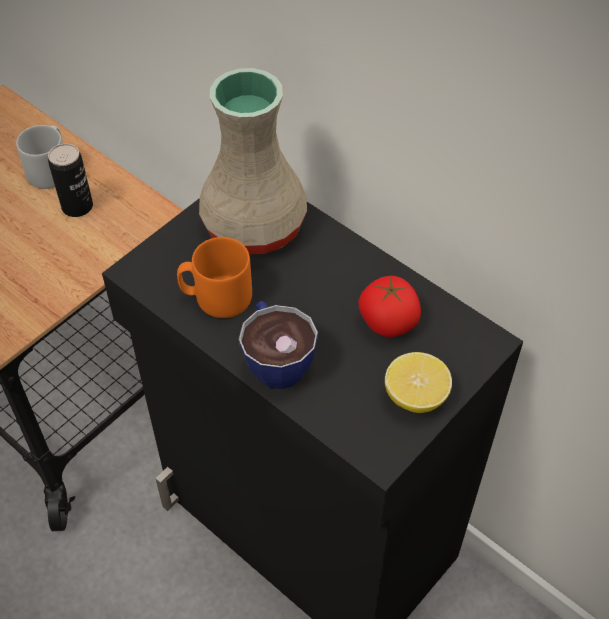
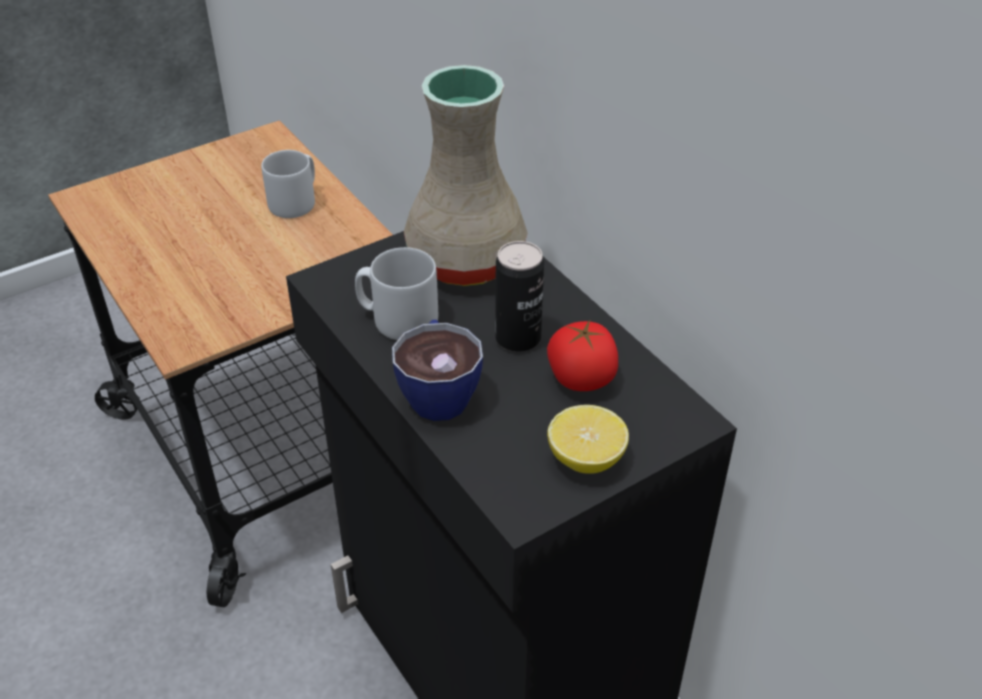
camera: 15 degrees right, 10 degrees down
can [48,144,93,217] -> can moved to [495,241,544,352]
orange mug [177,237,252,318] -> grey mug [355,247,438,340]

